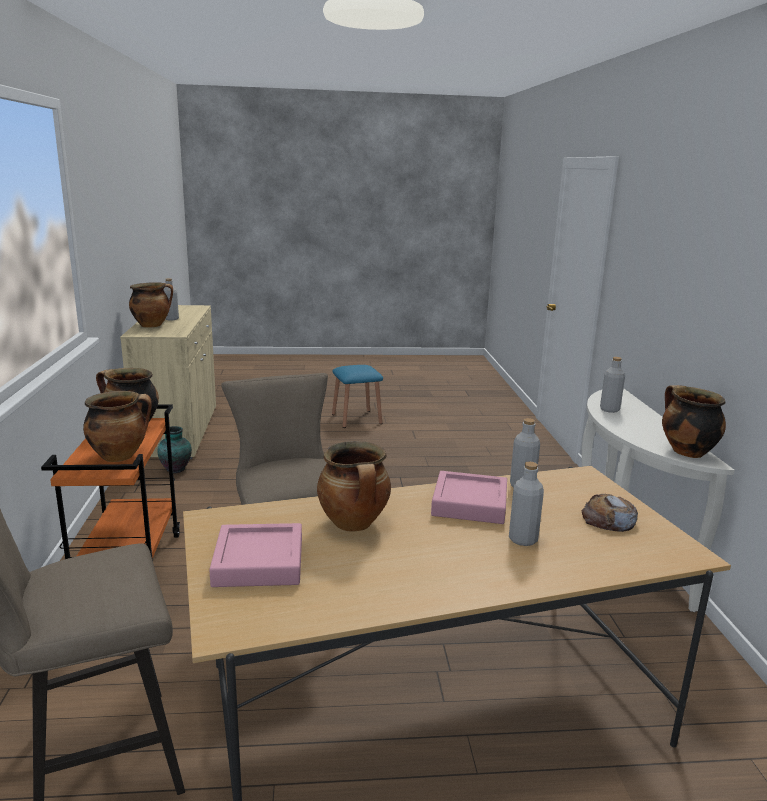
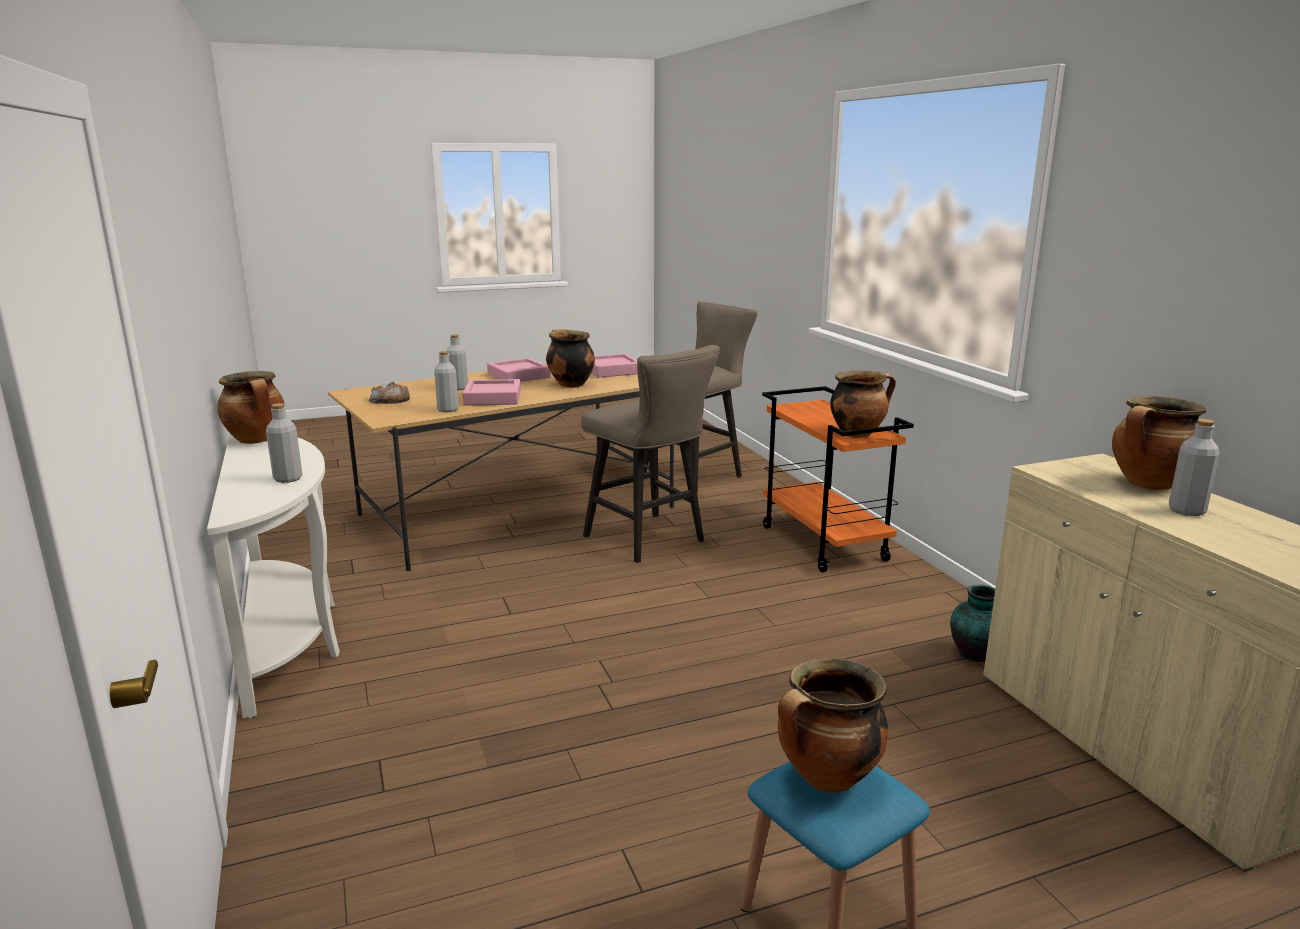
camera: 165 degrees right, 0 degrees up
cooking pot [83,391,152,462] -> cooking pot moved to [778,659,888,792]
none -> pink tray [487,358,551,382]

